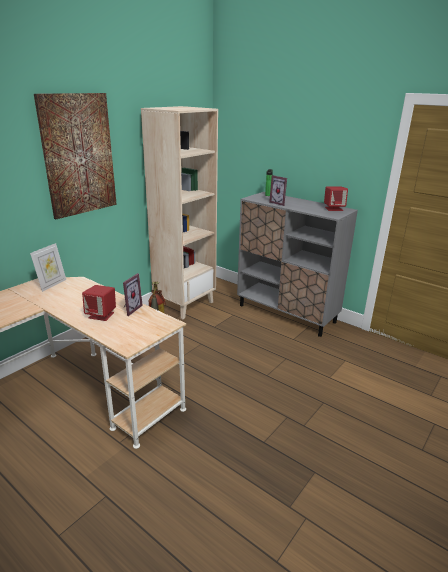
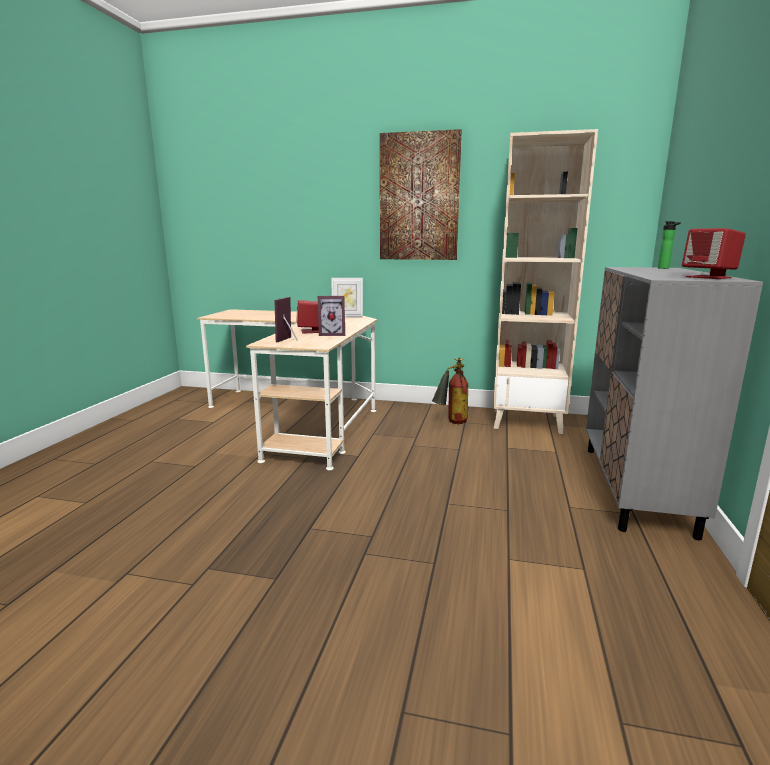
camera: 65 degrees right, 10 degrees down
picture frame [269,175,287,206] -> picture frame moved to [274,297,297,342]

